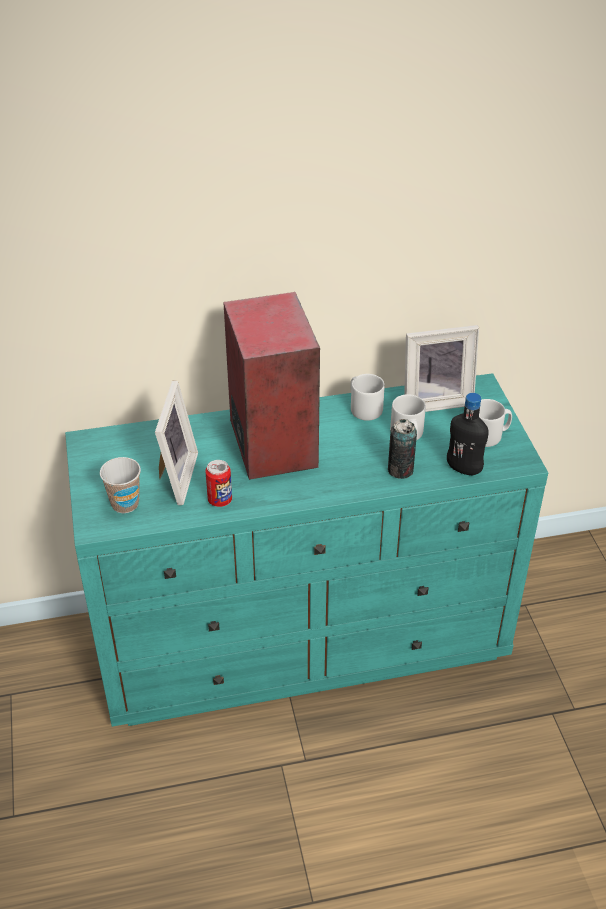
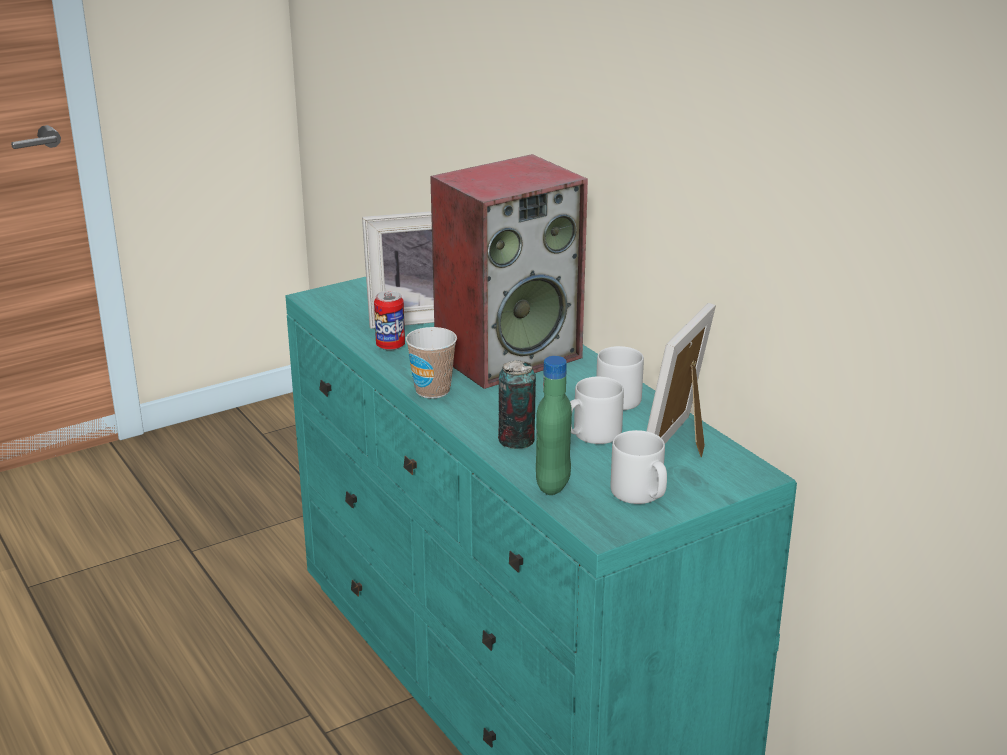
camera: 70 degrees right, 15 degrees down
cup [100,457,141,513] -> cup moved to [406,327,457,399]
picture frame [404,325,479,412] -> picture frame turned 60 degrees clockwise [647,303,716,457]
black bottle [447,393,489,476] -> green bottle [536,356,572,495]

